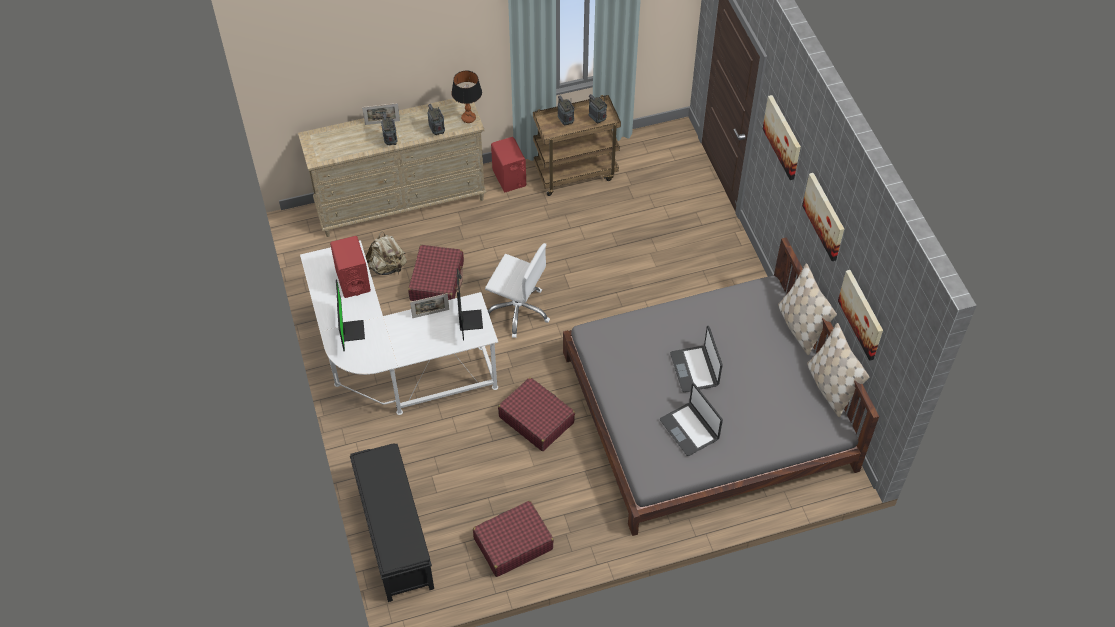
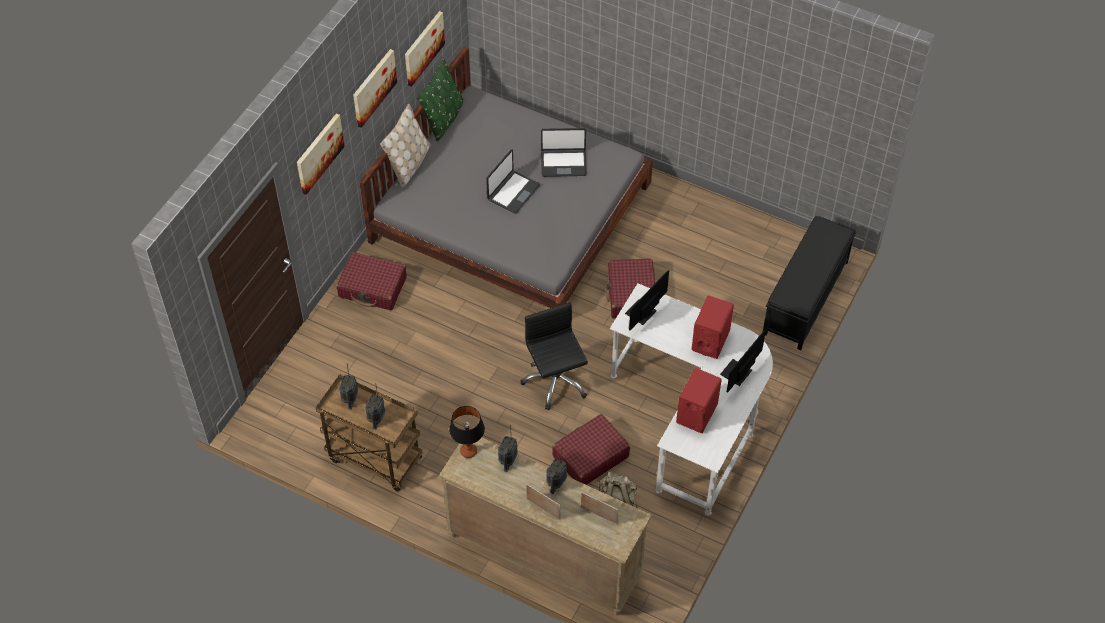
camera: 135 degrees left, 0 degrees up
picture frame [410,293,449,318] -> picture frame moved to [581,492,619,524]
red suitcase [473,501,554,577] -> red suitcase moved to [336,252,407,310]
white office chair [485,243,550,338] -> black office chair [521,302,588,410]
red speaker [491,137,526,192] -> red speaker moved to [692,296,734,359]
laptop [660,383,723,456] -> laptop turned 75 degrees clockwise [541,128,587,177]
beige pillow [807,323,870,417] -> green pillow [417,59,464,141]

